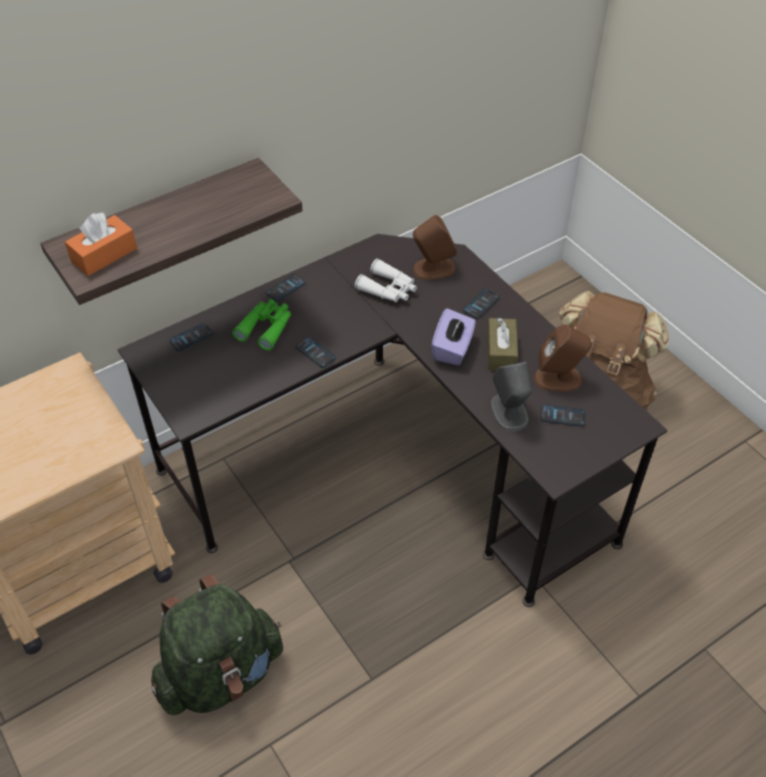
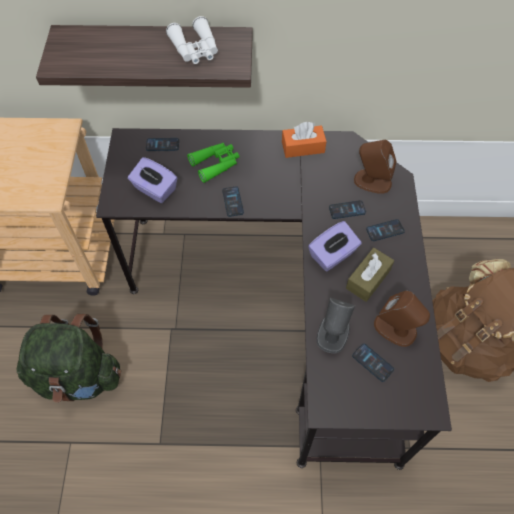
camera: 35 degrees right, 10 degrees up
orange tissue box [65,213,137,276] -> orange tissue box moved to [282,122,327,158]
phone [266,274,305,302] -> phone moved to [329,200,366,219]
white binoculars [355,259,417,302] -> white binoculars moved to [166,16,218,64]
none -> purple tissue box [128,157,178,203]

